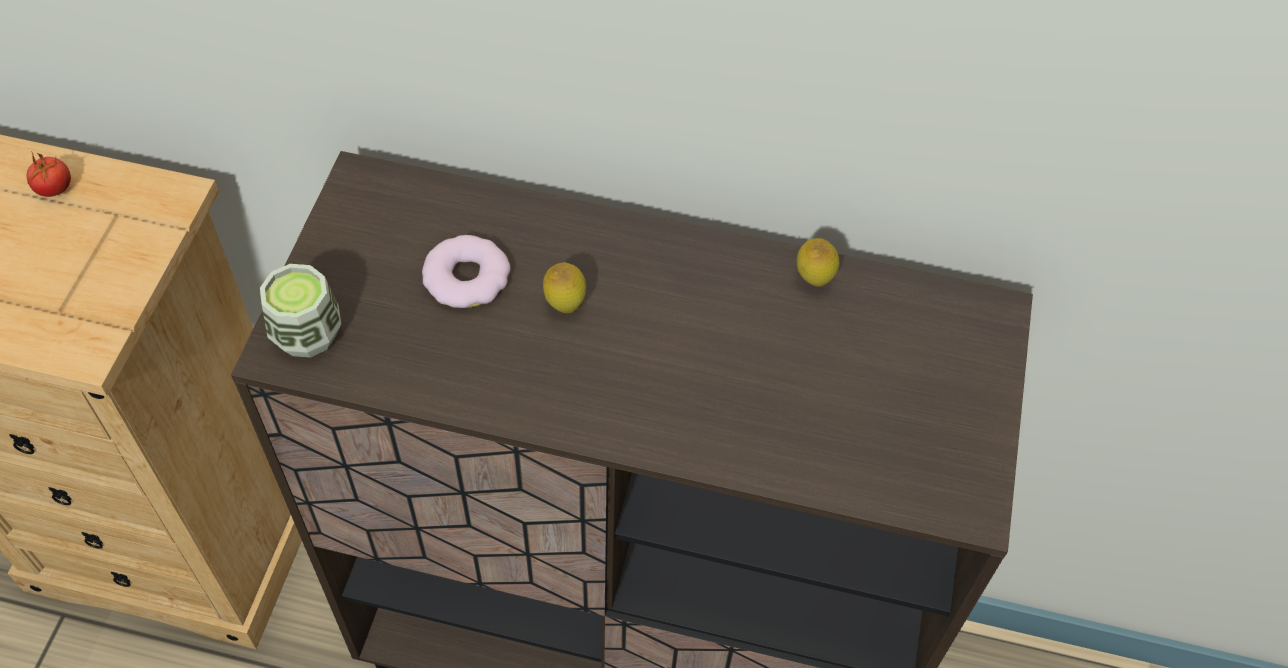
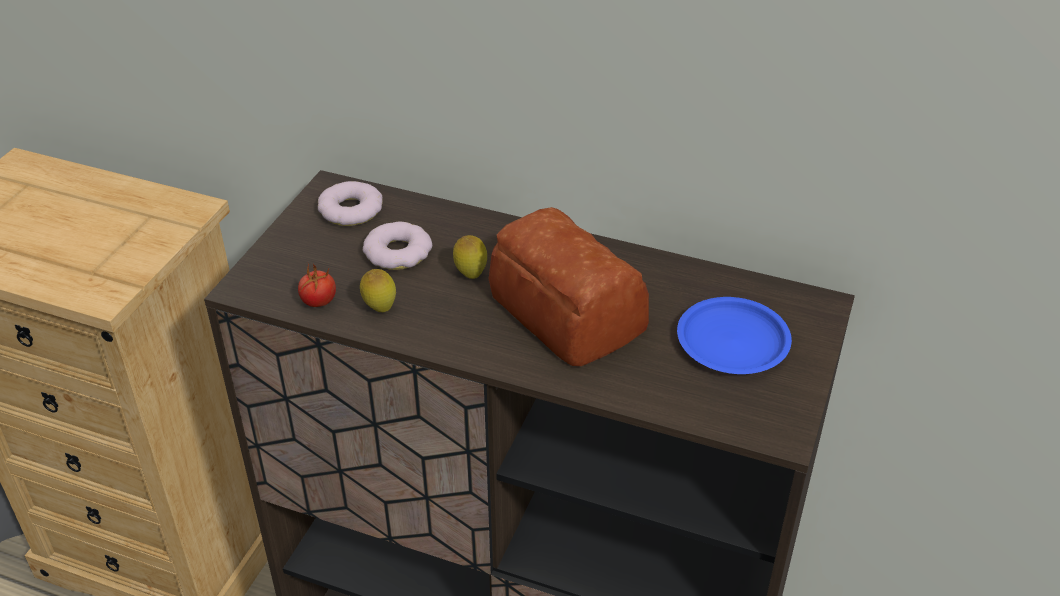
camera: 10 degrees right, 15 degrees down
tomato [27,151,71,197] -> tomato moved to [298,264,336,307]
cup [260,264,341,358] -> none
lemon [797,238,839,287] -> lemon moved to [360,269,396,312]
none -> donut [318,181,383,226]
none -> bread [489,207,649,366]
none -> blue plate [677,297,792,374]

